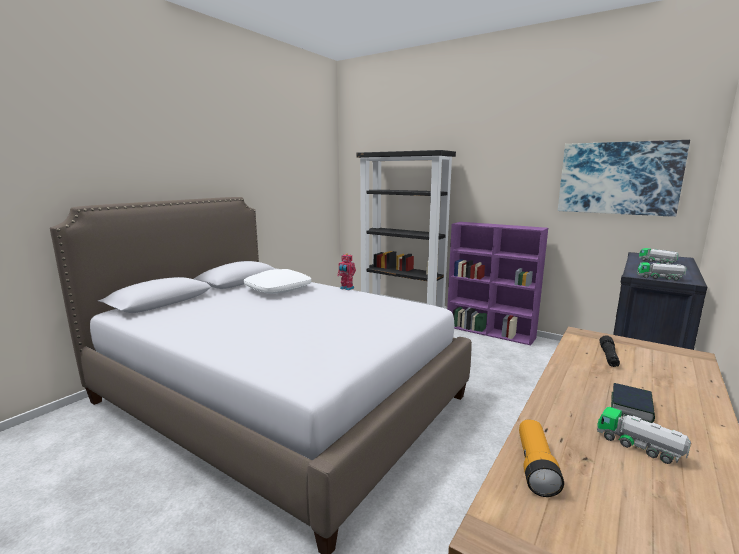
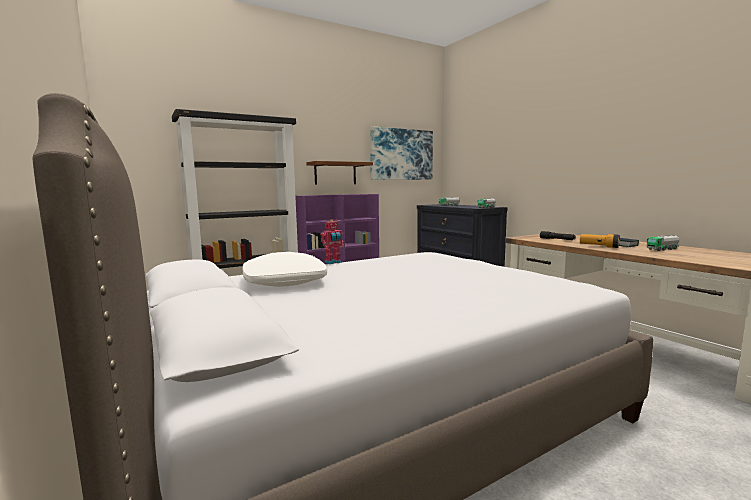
camera: 65 degrees left, 5 degrees down
flashlight [519,420,564,497] -> flashlight moved to [580,234,620,248]
none -> brown shelf [306,161,373,185]

